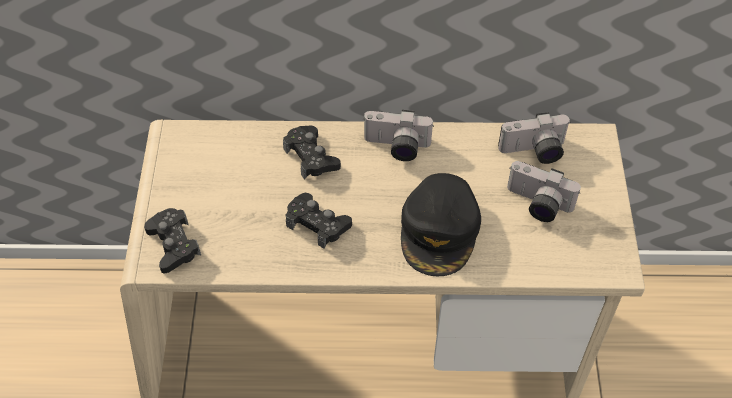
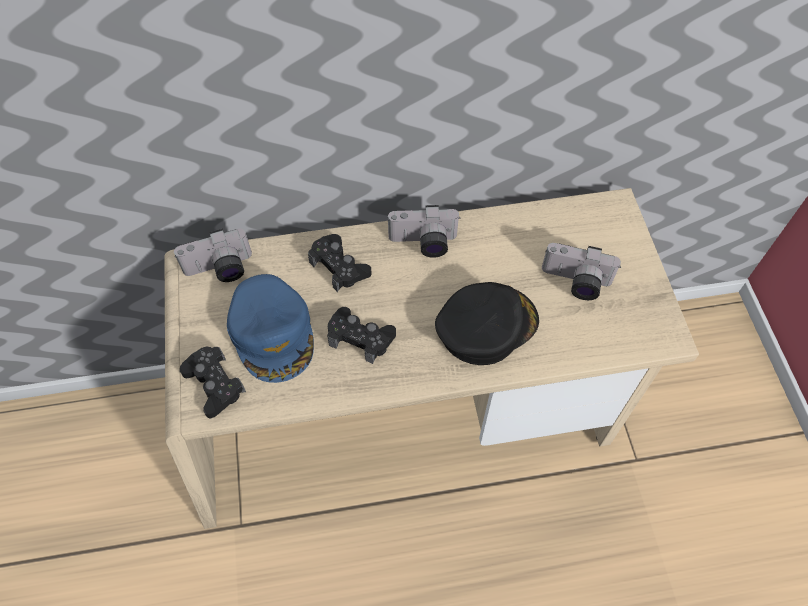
camera: 10 degrees left, 5 degrees up
black cap [401,173,481,276] -> black cap turned 120 degrees counterclockwise [435,282,539,365]
camera [498,112,570,164] -> camera moved to [174,228,252,282]
none -> blue cap [227,274,314,383]

